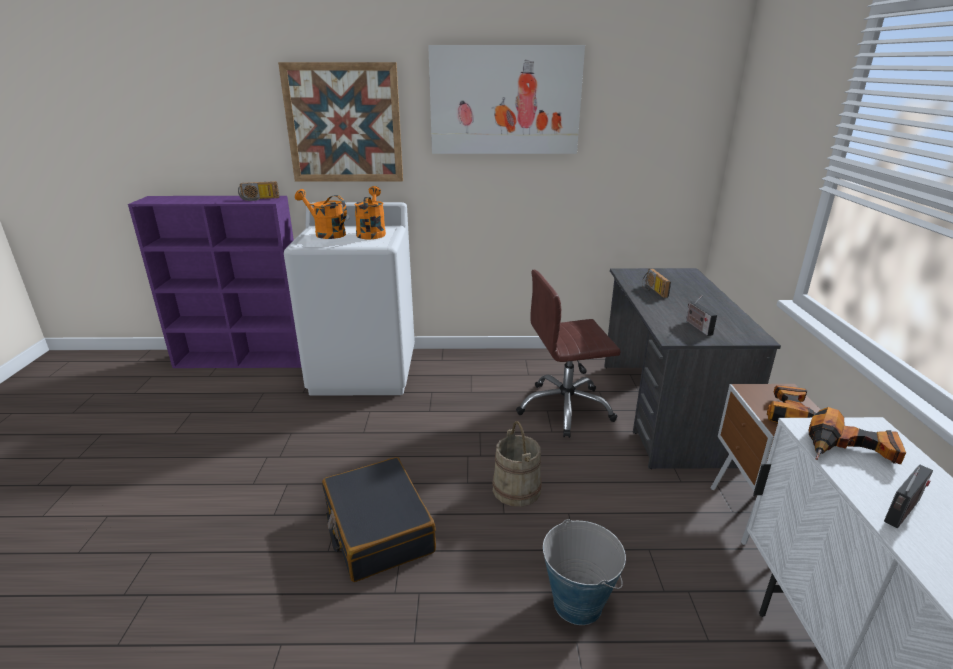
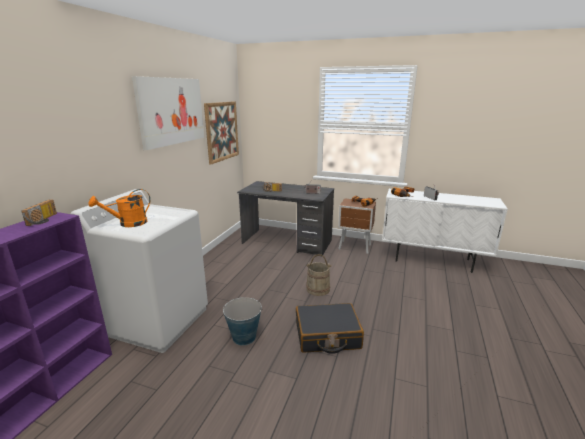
camera: 70 degrees left, 5 degrees down
picture [278,62,403,182] -> picture moved to [204,101,239,165]
orange watering can [354,186,386,239] -> none
brown office chair [516,270,621,438] -> none
bucket [543,519,626,625] -> bucket moved to [223,297,263,346]

